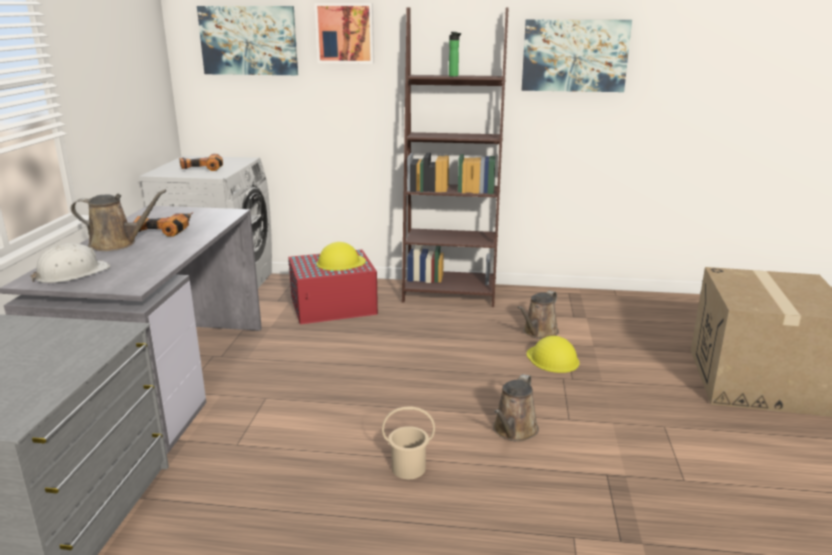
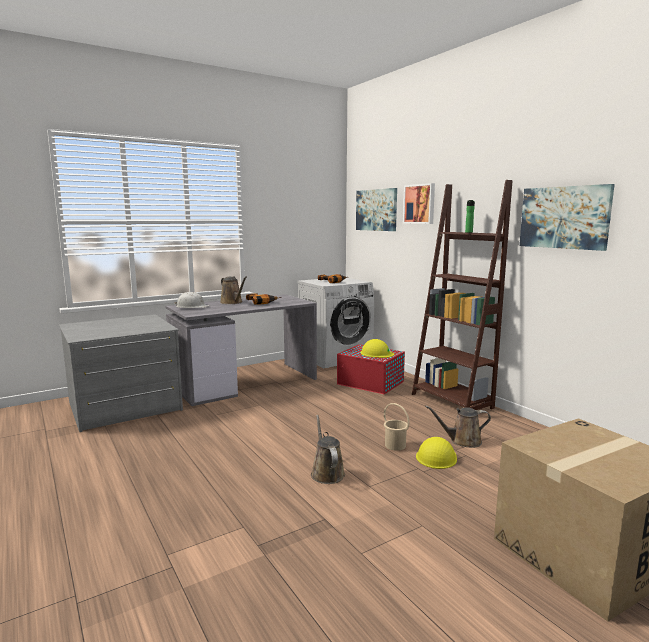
camera: 50 degrees right, 10 degrees down
beige bucket [382,407,435,479] -> beige bucket moved to [384,403,409,451]
brown watering can [493,374,539,442] -> brown watering can turned 90 degrees clockwise [311,415,345,484]

